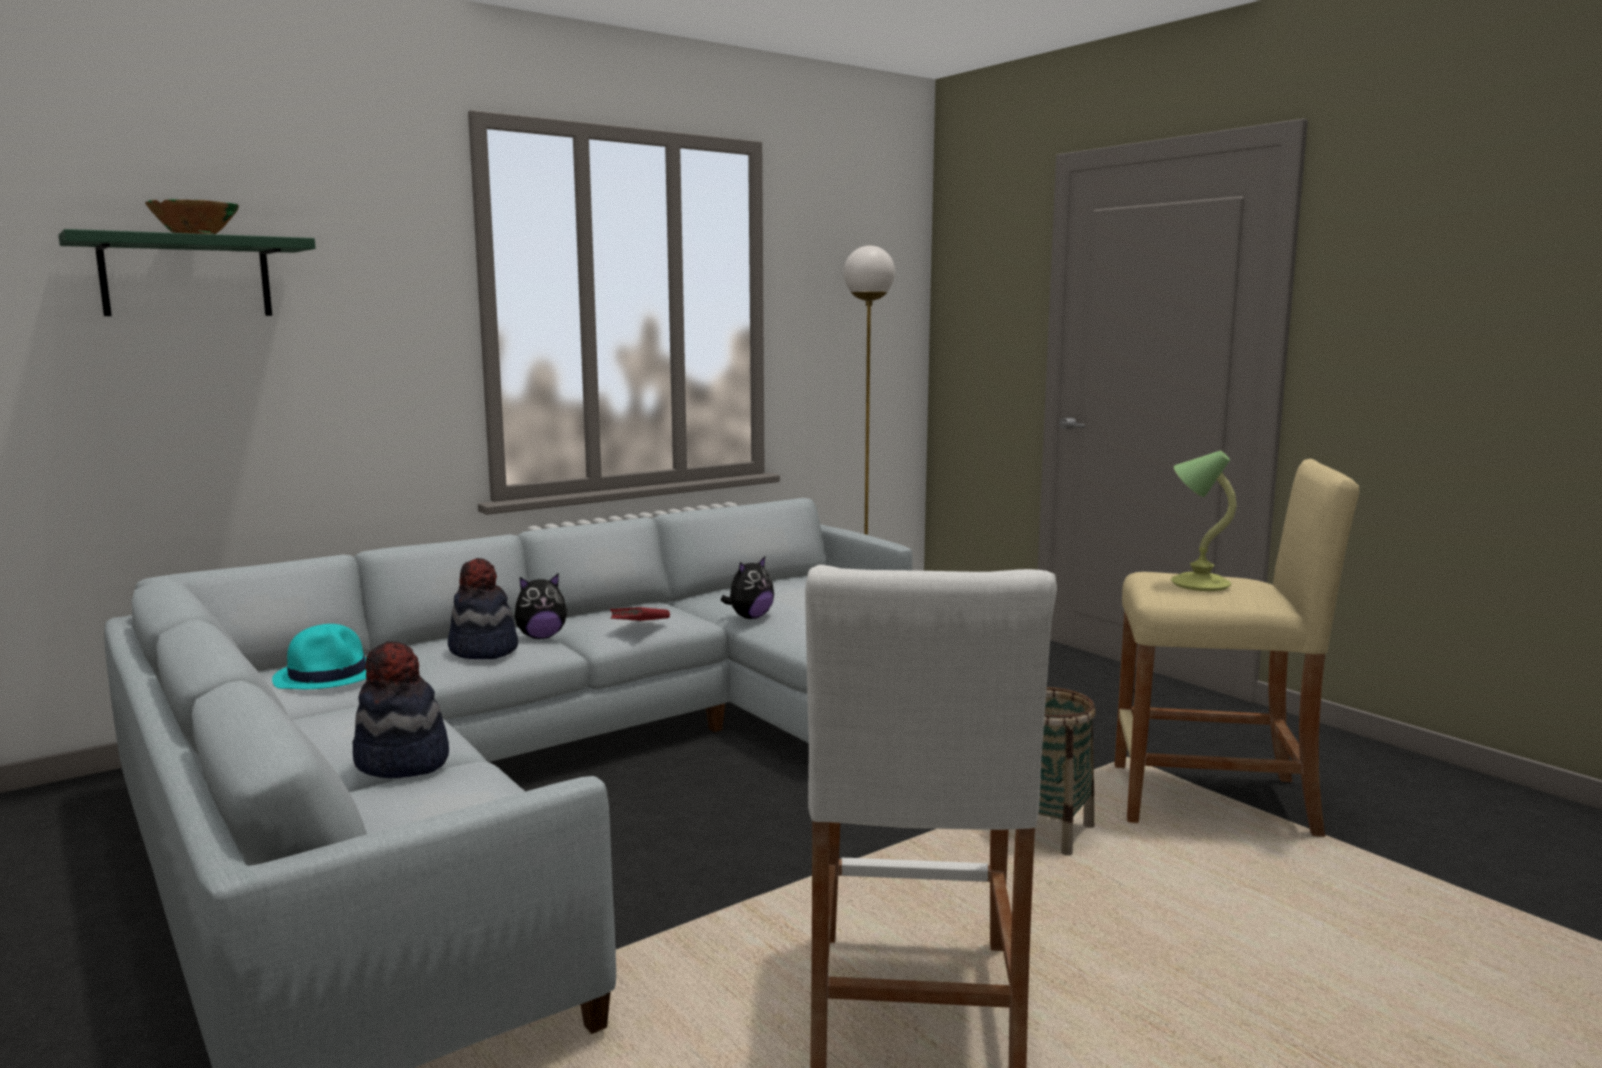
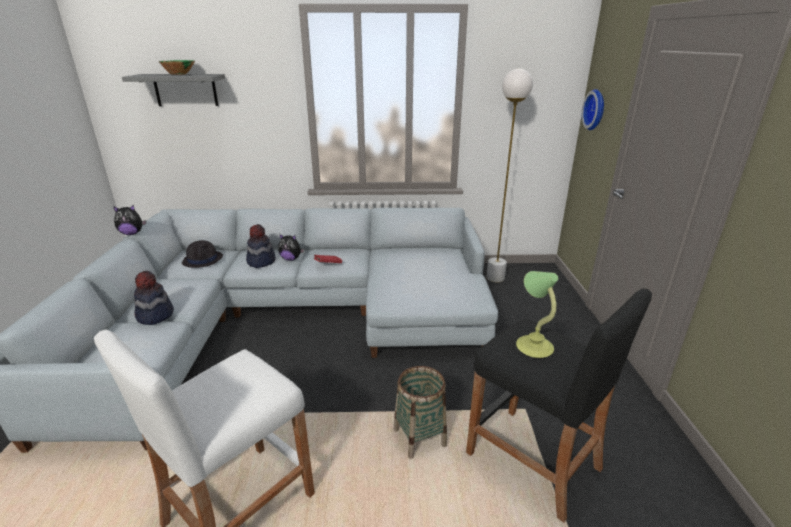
camera: 35 degrees right, 15 degrees up
green shelf [58,229,316,316] -> grey shelf [122,74,225,106]
turquoise hat [272,624,366,689] -> black hat [182,240,223,268]
plush toy [721,557,774,619] -> plush toy moved to [113,205,146,235]
beige stool [1115,459,1359,837] -> black stool [466,289,652,523]
none -> wall clock [582,89,604,130]

